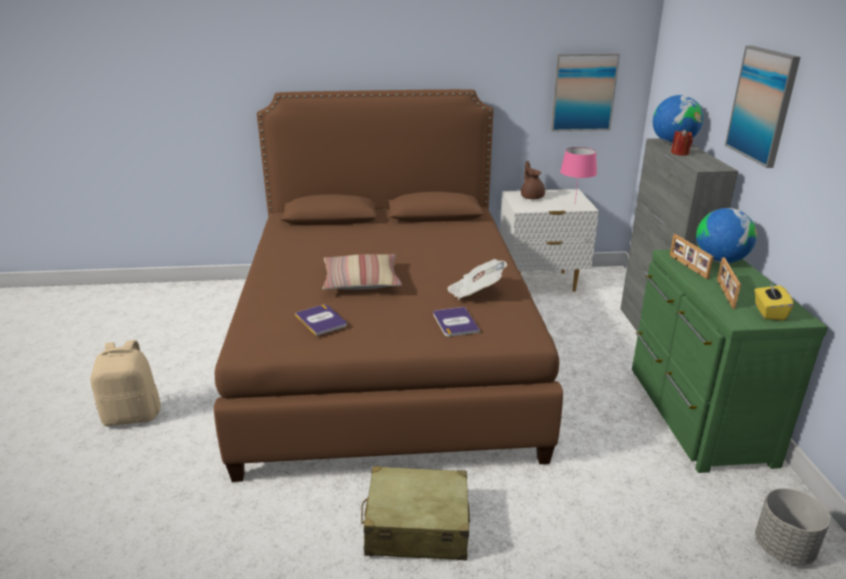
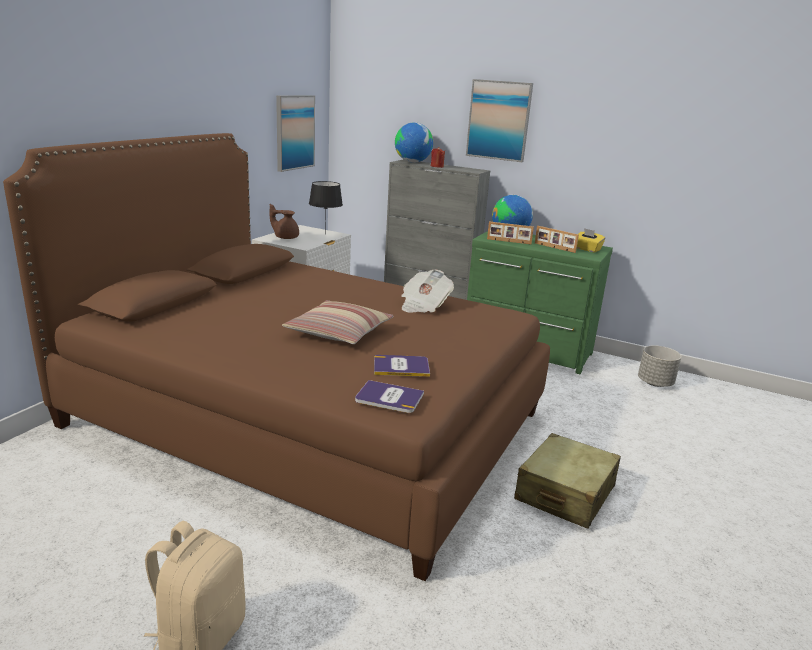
camera: 60 degrees left, 5 degrees down
book [433,307,480,337] -> book moved to [355,380,424,413]
pink table lamp [560,147,597,202] -> black table lamp [309,181,343,234]

